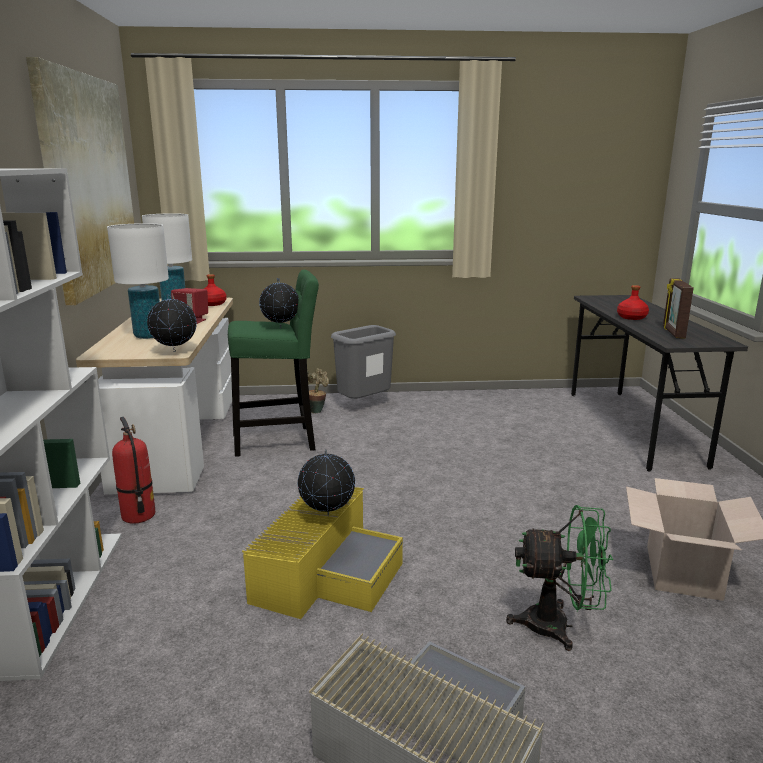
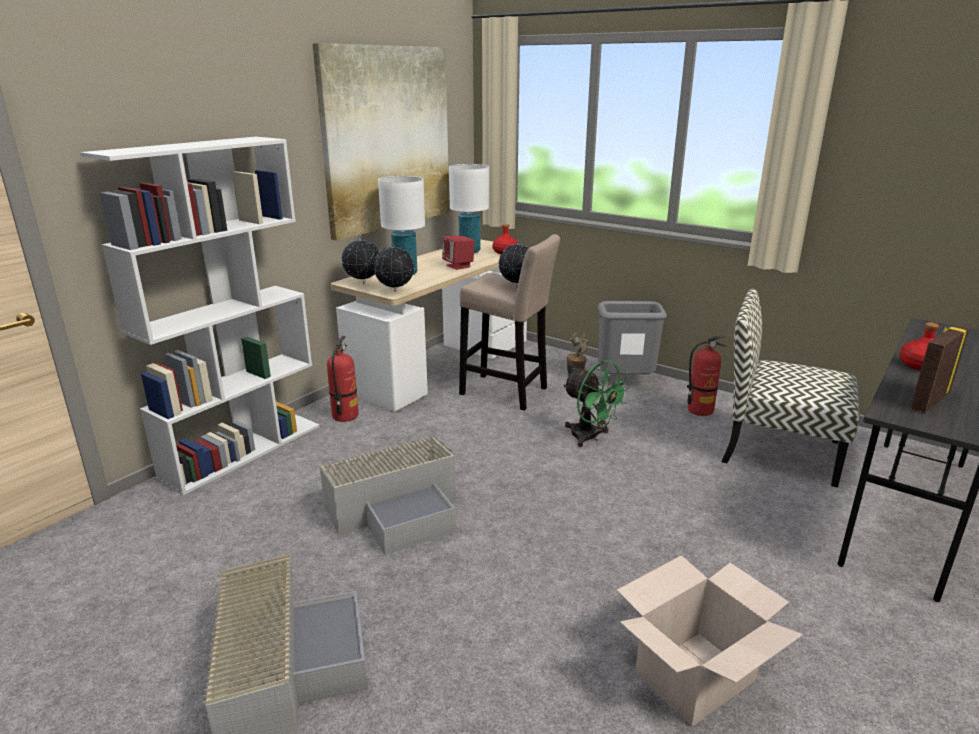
camera: 40 degrees right, 5 degrees up
green stool [228,270,319,457] -> beige stool [459,234,560,411]
yellow storage box [242,487,403,619] -> grey storage box [319,435,456,555]
globe [298,449,355,515] -> globe moved to [342,236,379,284]
green fan [506,505,613,651] -> green fan moved to [563,360,631,447]
none -> fire extinguisher [687,335,726,416]
none -> chair [722,289,859,488]

